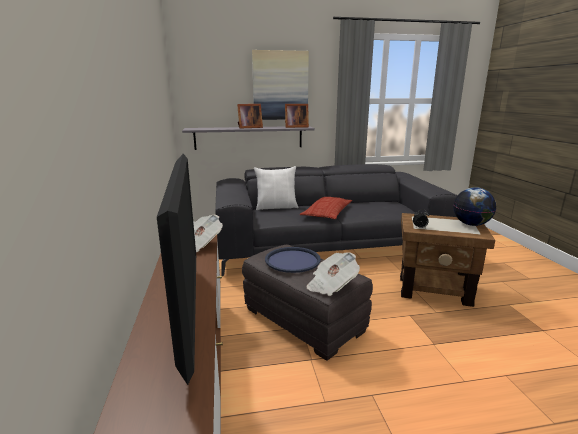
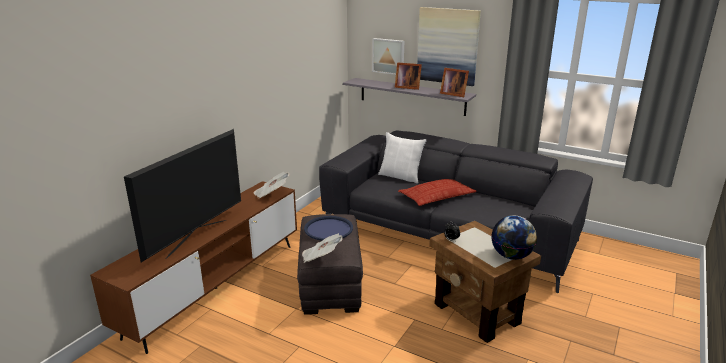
camera: 40 degrees right, 5 degrees up
none -> picture [372,38,404,75]

